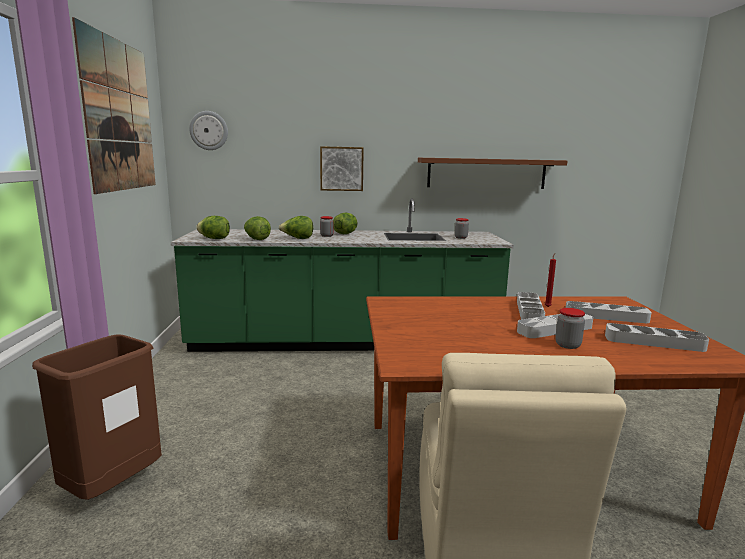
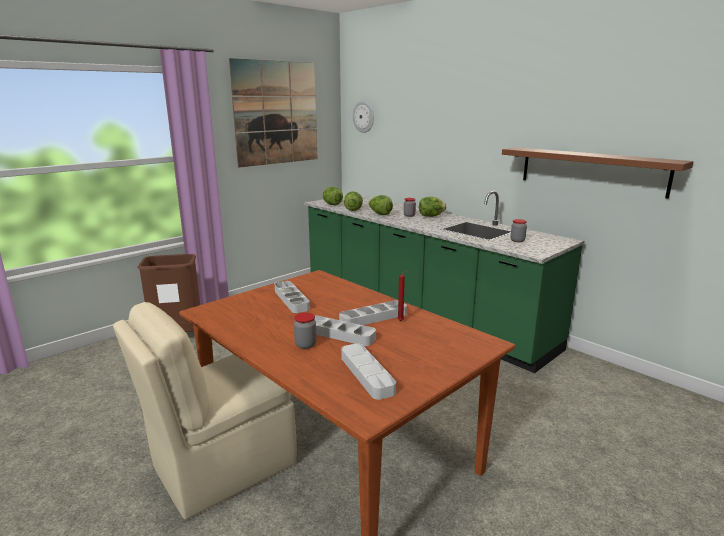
camera: 50 degrees right, 5 degrees up
picture [320,146,364,191] -> none
grey tray [566,301,652,323] -> grey tray moved to [275,281,310,313]

